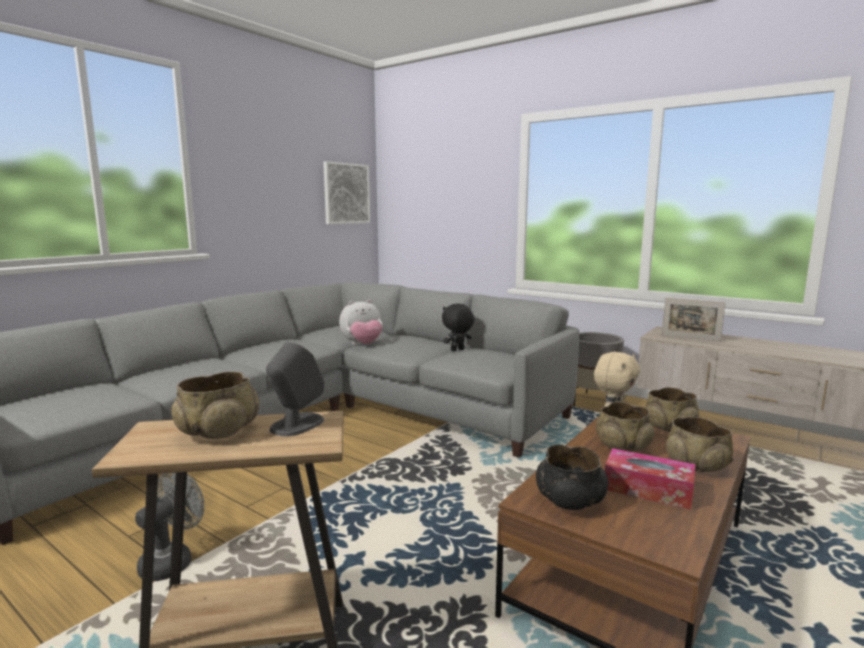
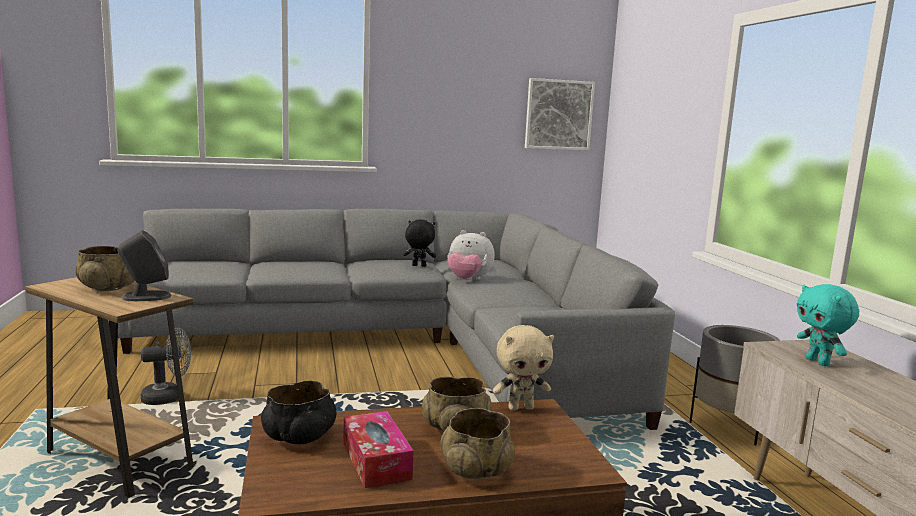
camera: 40 degrees right, 0 degrees up
black plush toy [442,304,475,352] -> black plush toy moved to [403,219,436,267]
beige bowl [645,387,699,432] -> none
picture frame [662,298,725,342] -> turquoise plush toy [797,284,859,366]

